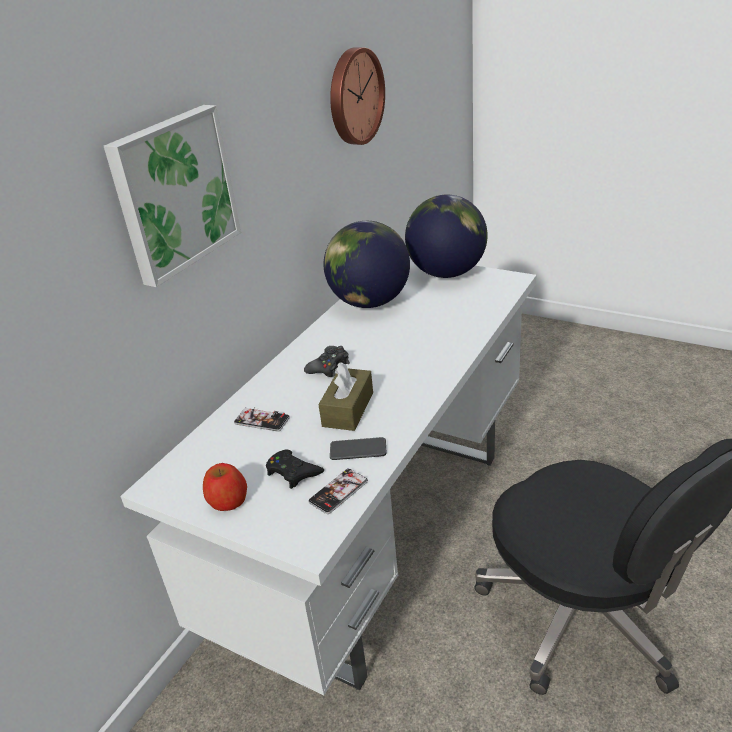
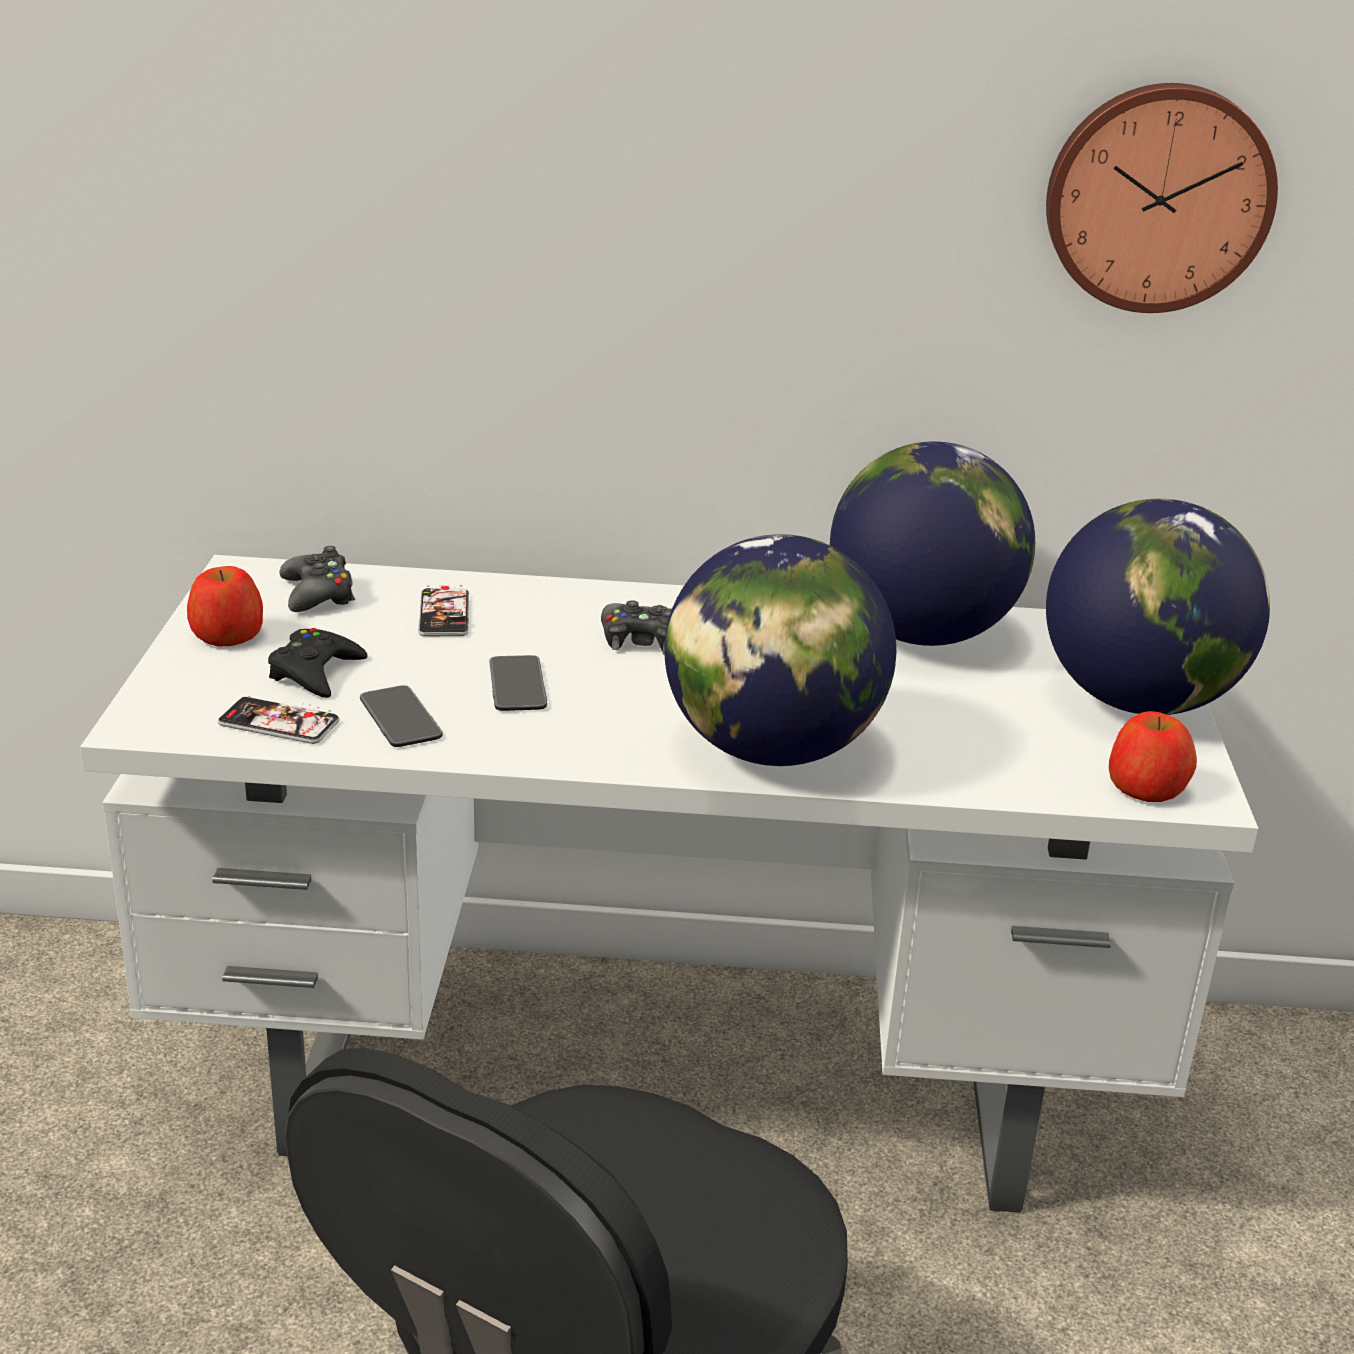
camera: 60 degrees right, 5 degrees down
picture [104,105,241,287] -> none
brown tissue box [318,362,373,431] -> phone [489,655,547,711]
none -> black game controller [279,546,355,612]
none -> globe [664,534,896,766]
none -> apple [1109,711,1197,802]

